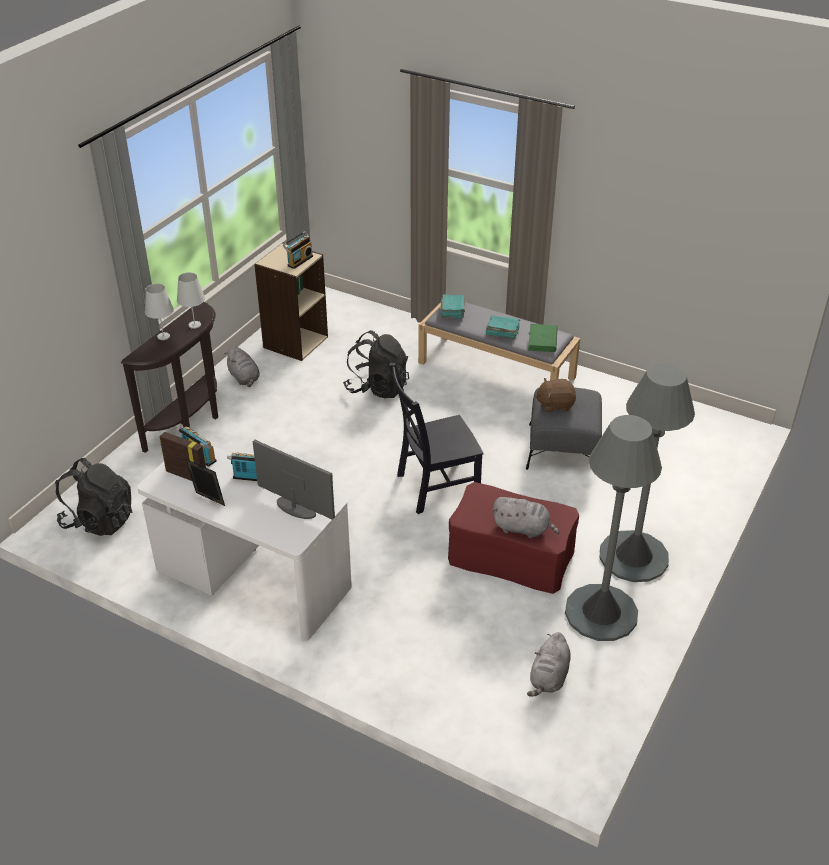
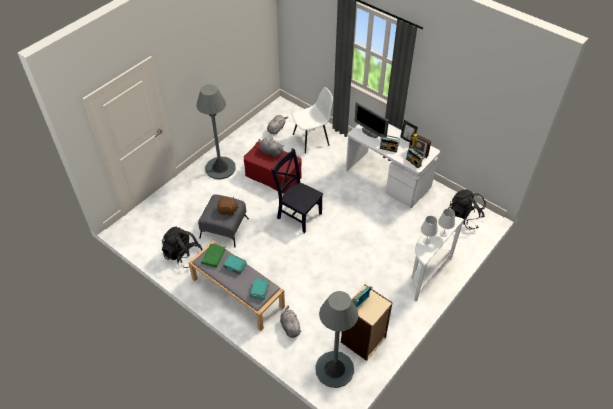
camera: 170 degrees left, 10 degrees up
brown console table [121,302,218,453] -> white console table [412,216,464,301]
grey plush toy [224,345,260,387] -> grey plush toy moved to [280,305,302,338]
black backpack [343,330,409,398] -> black backpack moved to [162,227,203,268]
black chair [389,363,484,514] -> black chair turned 135 degrees counterclockwise [271,148,323,233]
grey floor lamp [565,415,662,641] -> grey floor lamp moved to [315,291,358,388]
none -> white chair [292,87,333,153]

